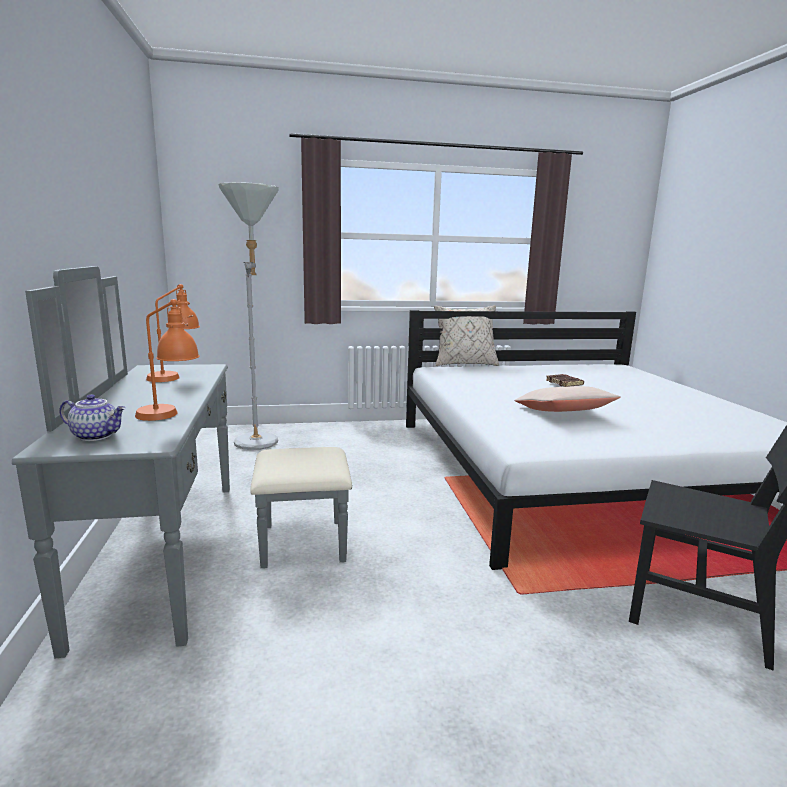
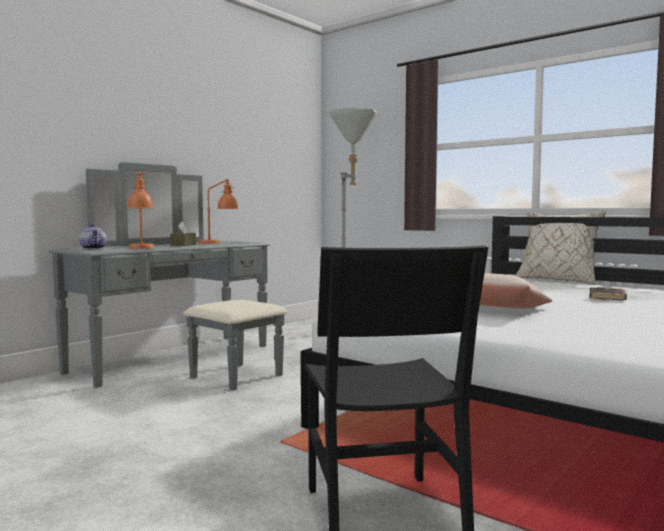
camera: 50 degrees right, 10 degrees down
none -> brown tissue box [170,222,196,246]

